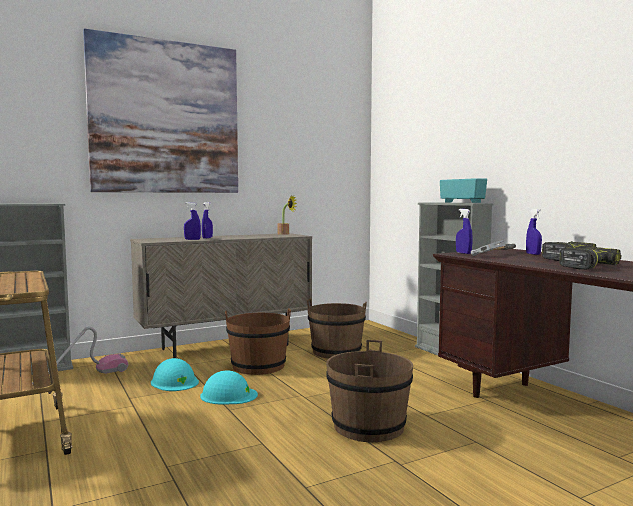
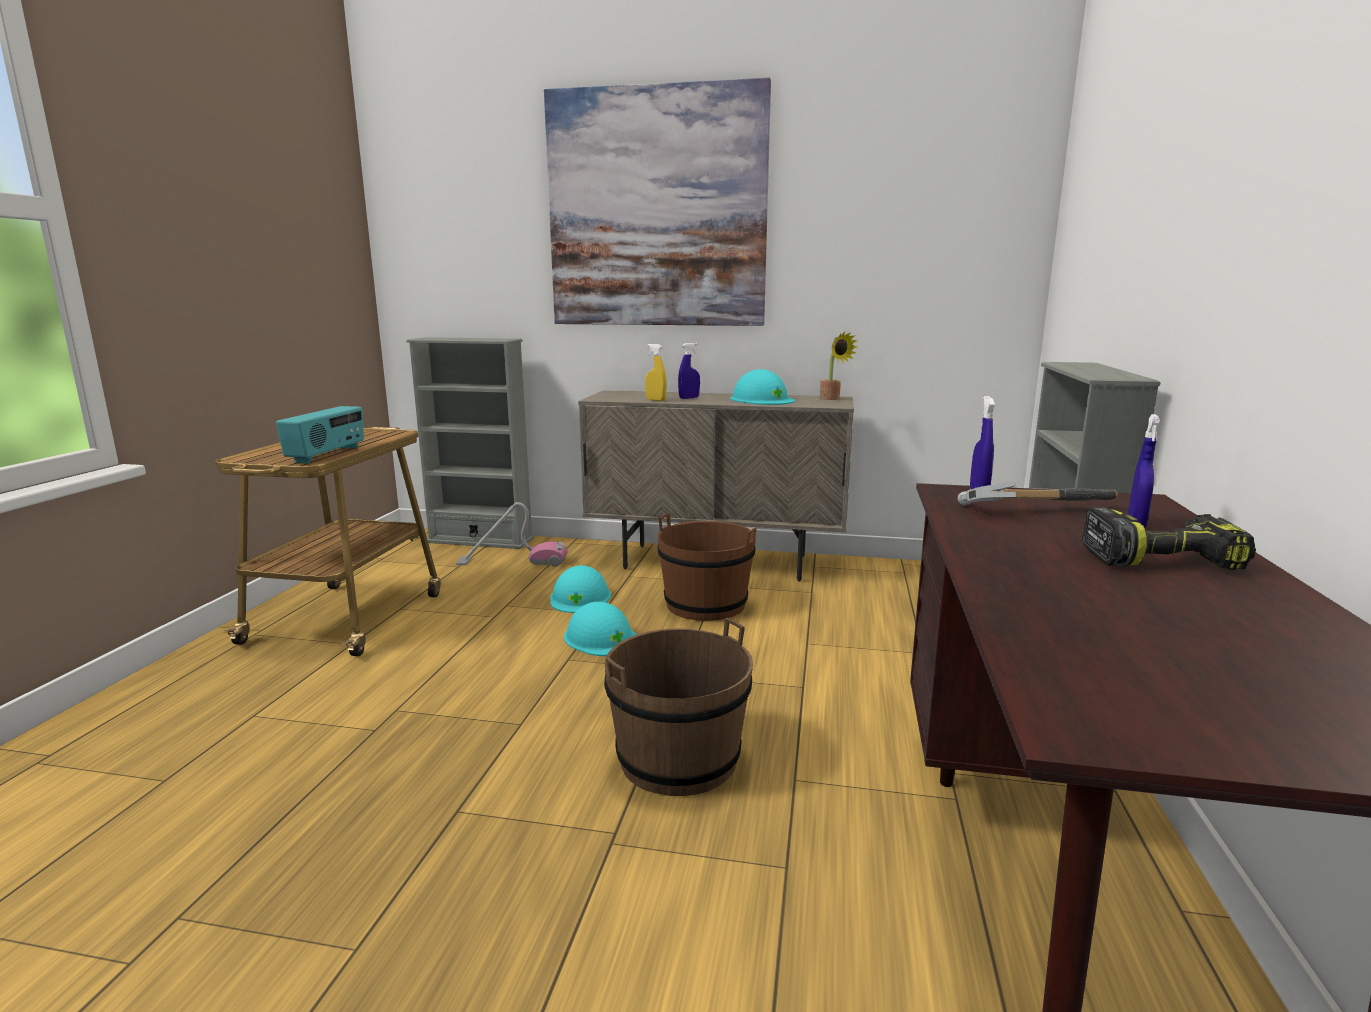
camera: 40 degrees right, 10 degrees up
blue spray bottle [184,202,201,240] -> yellow spray bottle [645,344,667,401]
brown bucket [307,299,367,359] -> none
radio [440,178,487,203] -> radio moved to [276,406,364,464]
power drill [559,247,621,270] -> none
none -> turquoise hard hat [730,369,795,405]

